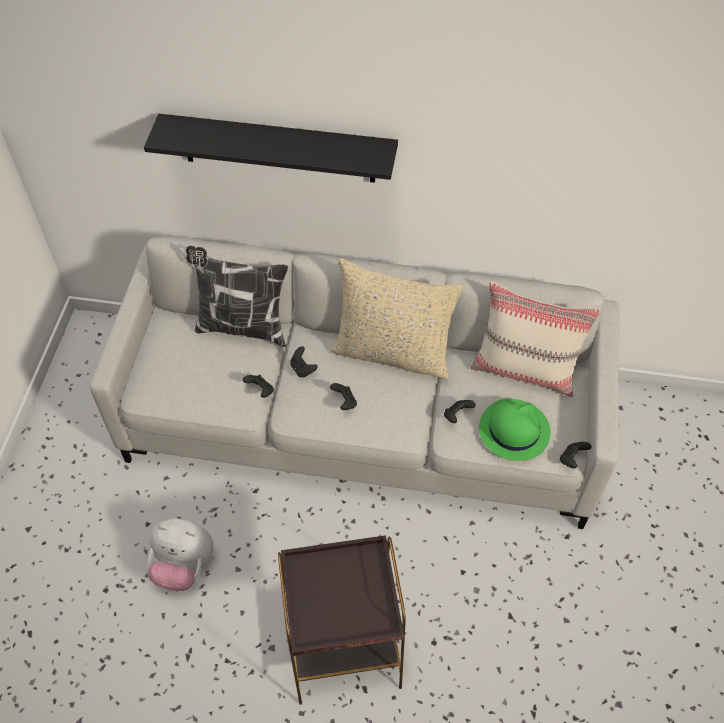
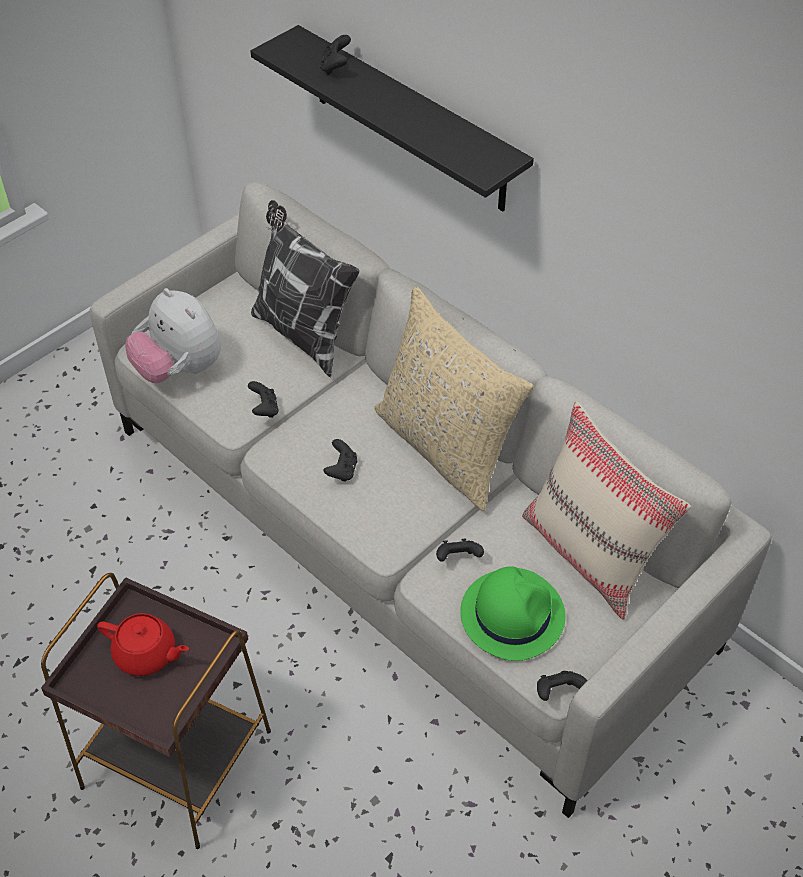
camera: 35 degrees right, 5 degrees down
plush toy [147,518,214,591] -> plush toy moved to [125,288,221,383]
black game controller [290,346,318,378] -> black game controller moved to [320,35,351,75]
none -> red teapot [97,613,189,676]

